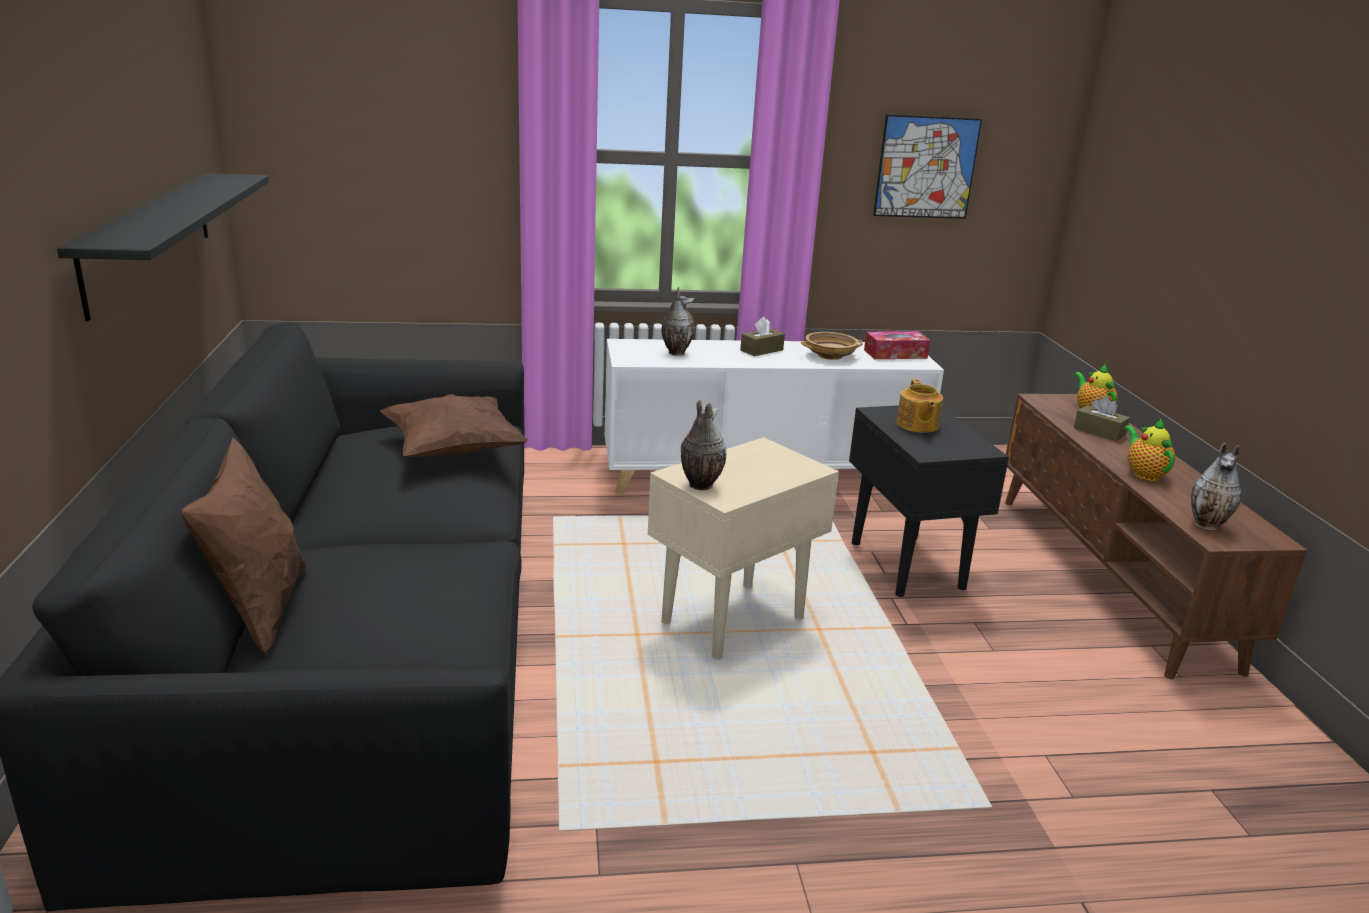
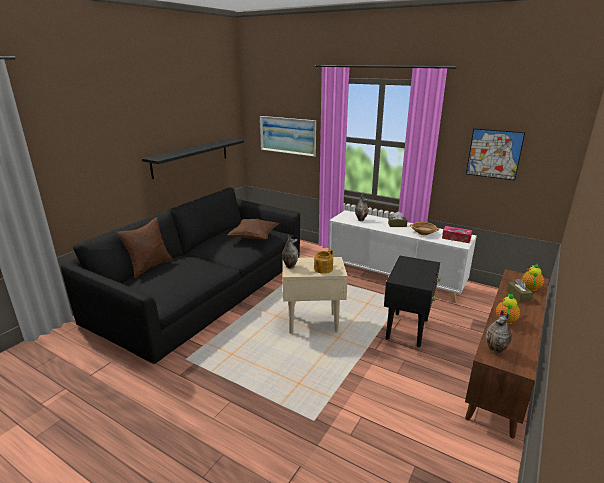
camera: 40 degrees right, 0 degrees up
teapot [896,379,943,433] -> teapot moved to [314,249,333,274]
none -> picture [259,116,316,157]

